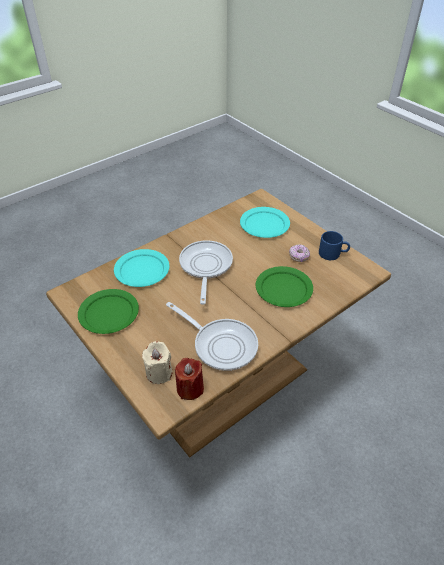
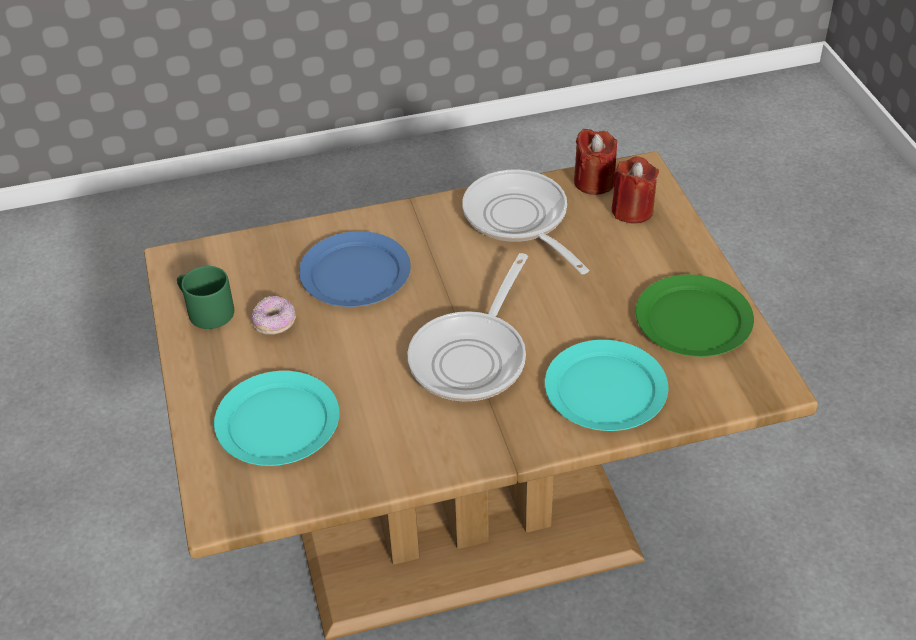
camera: 155 degrees left, 0 degrees up
beige candle [142,341,172,384] -> red candle [611,156,659,224]
green plate [256,266,313,307] -> blue plate [299,231,411,307]
blue mug [319,231,350,260] -> green mug [177,266,234,329]

